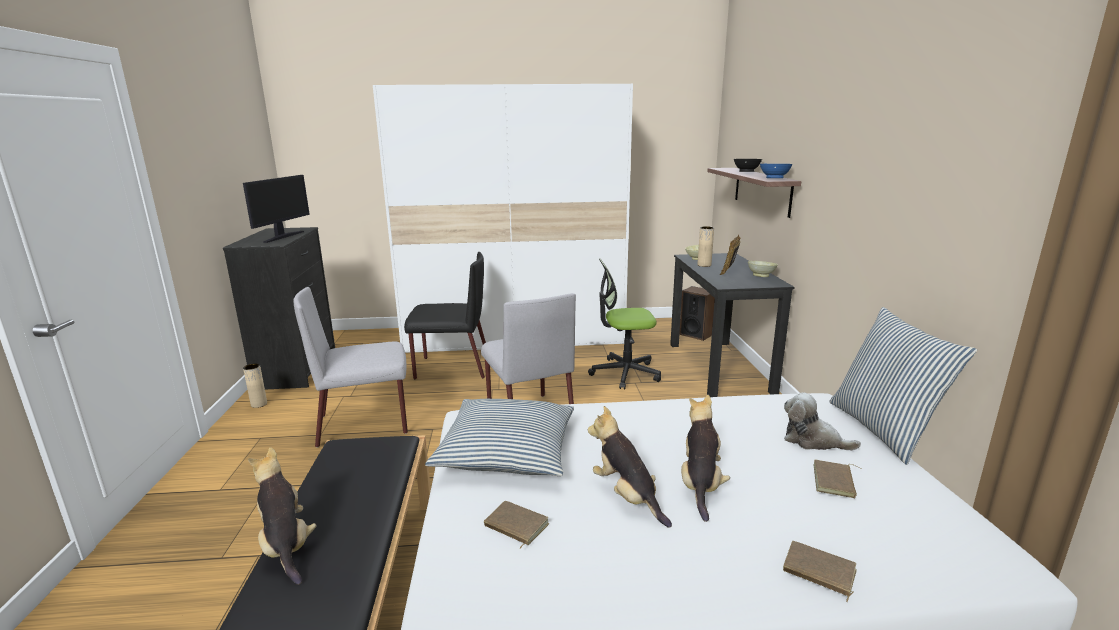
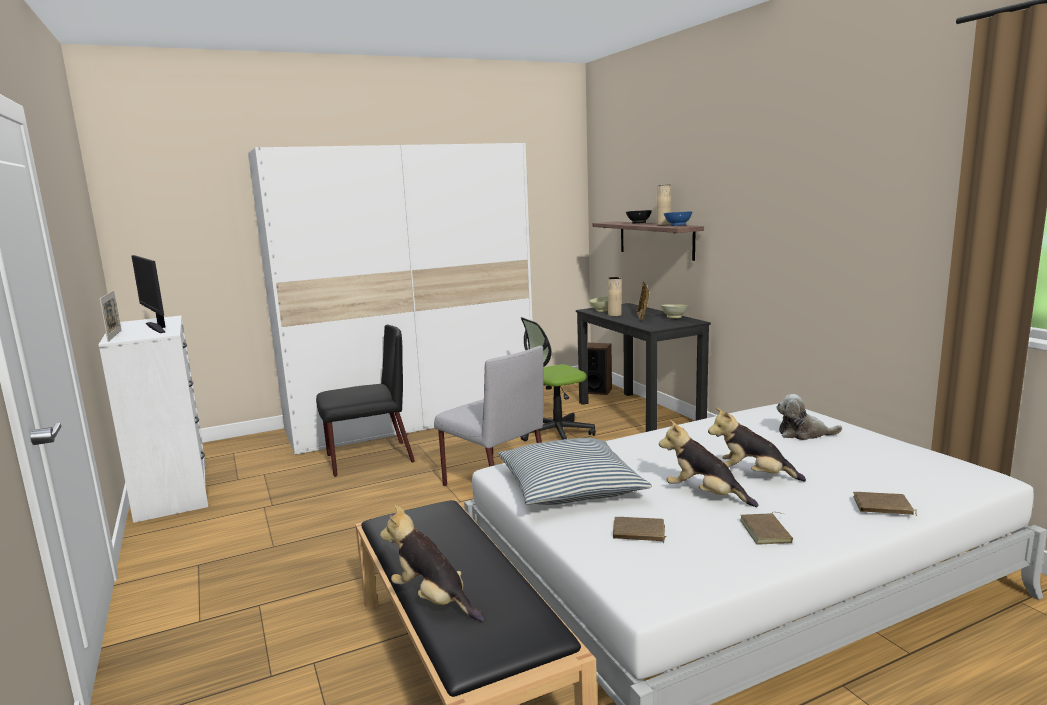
camera: 20 degrees left, 5 degrees down
black dresser [223,227,335,389] -> white dresser [98,316,208,523]
monitor [243,175,310,243] -> monitor turned 150 degrees clockwise [131,255,165,333]
beige vase [243,364,267,408] -> beige vase moved to [657,185,671,225]
grey chair [293,287,408,447] -> none
plush toy [681,395,730,522] -> plush toy turned 60 degrees counterclockwise [708,408,806,482]
brown book [814,460,862,498] -> brown book moved to [740,512,793,545]
pillow [830,307,977,465] -> none
none -> picture frame [99,290,121,342]

